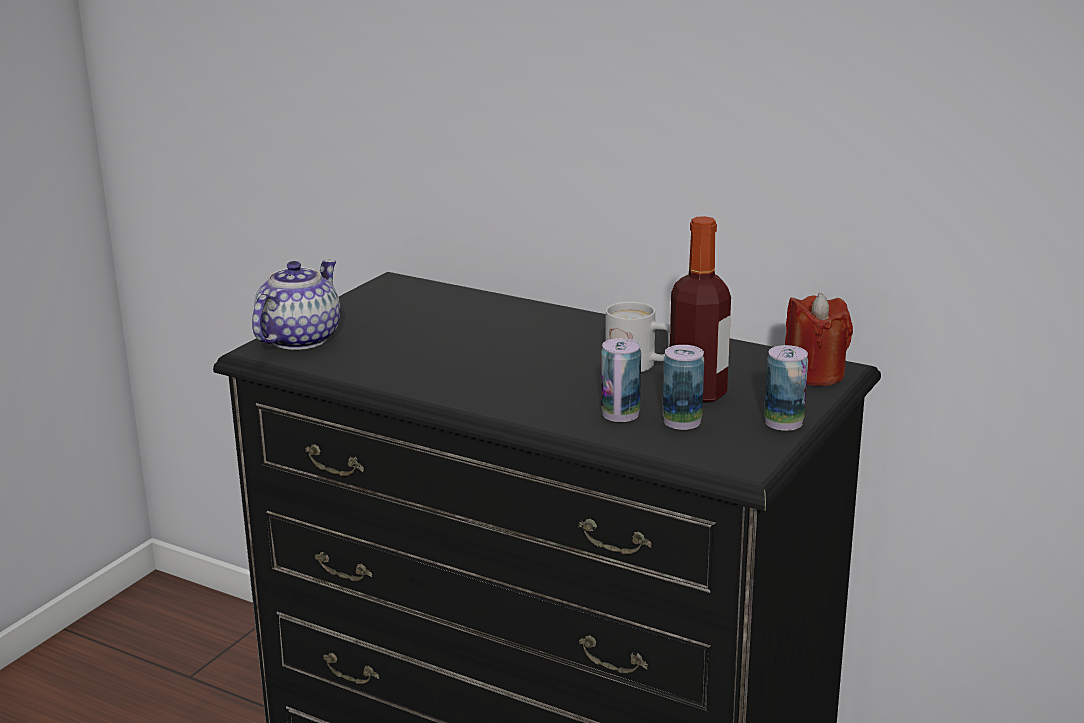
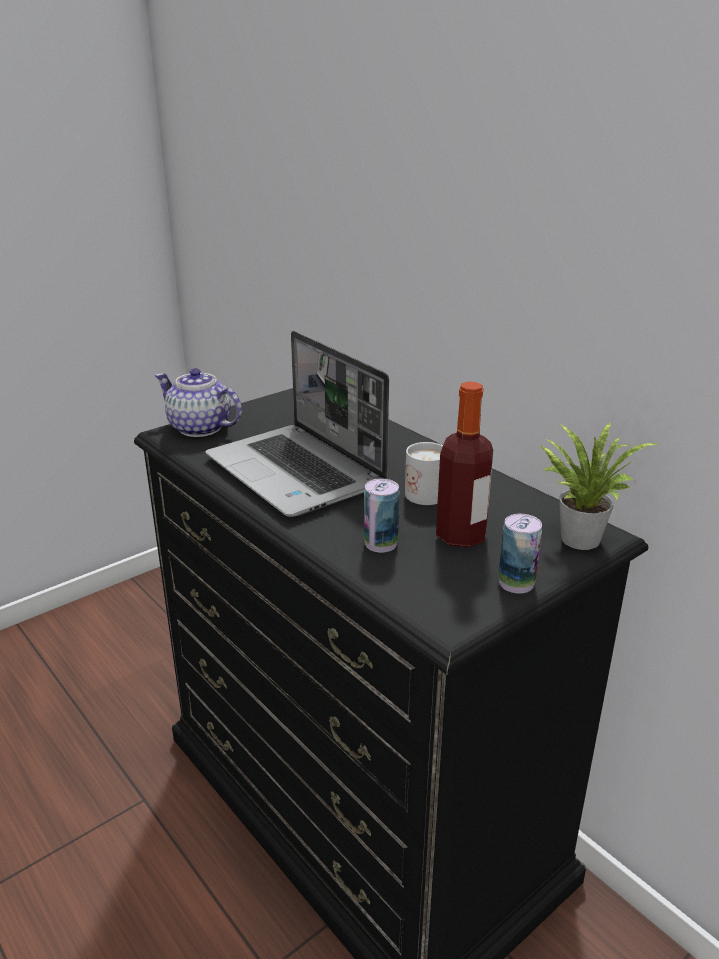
camera: 20 degrees right, 5 degrees up
teapot [252,260,341,350] -> teapot turned 105 degrees counterclockwise [155,368,242,437]
can [663,345,704,430] -> none
red candle [785,293,853,386] -> potted plant [541,422,659,550]
none -> laptop [205,331,389,517]

